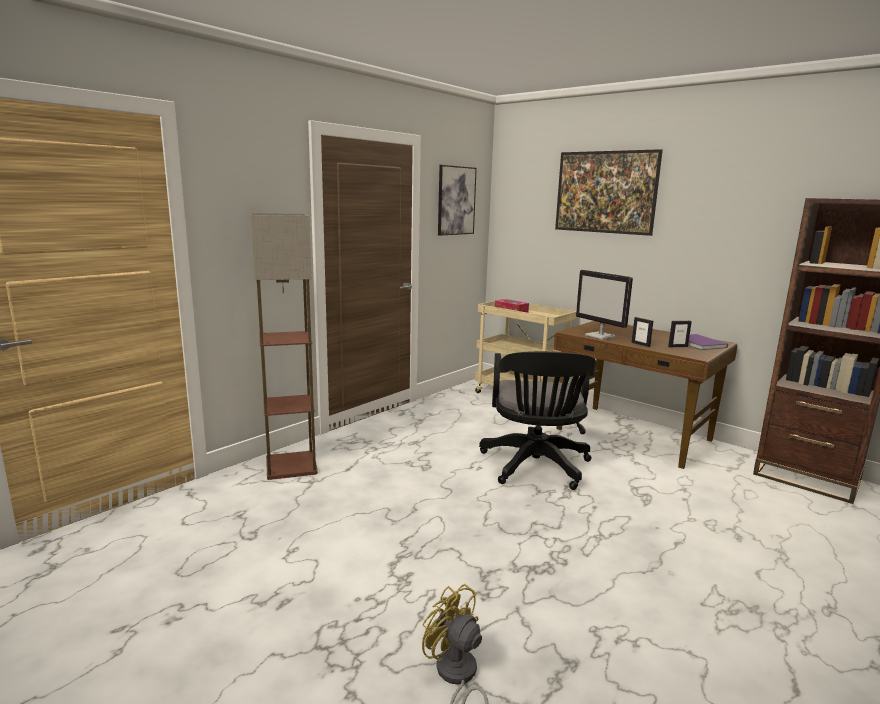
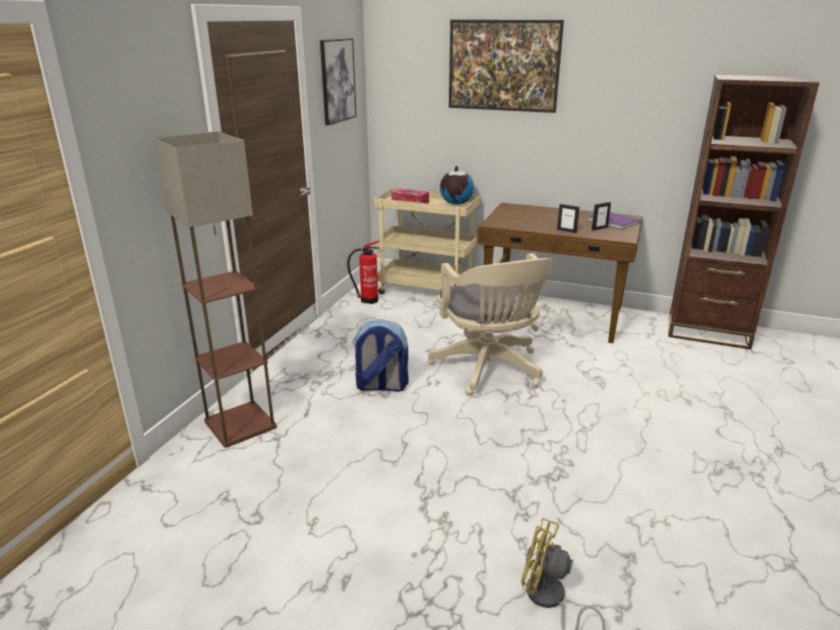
camera: 20 degrees left, 10 degrees up
black office chair [479,351,596,490] -> beige office chair [427,253,553,396]
monitor [576,270,633,340] -> none
none -> fire extinguisher [347,241,380,304]
none -> backpack [352,319,409,392]
none -> globe [440,166,474,205]

